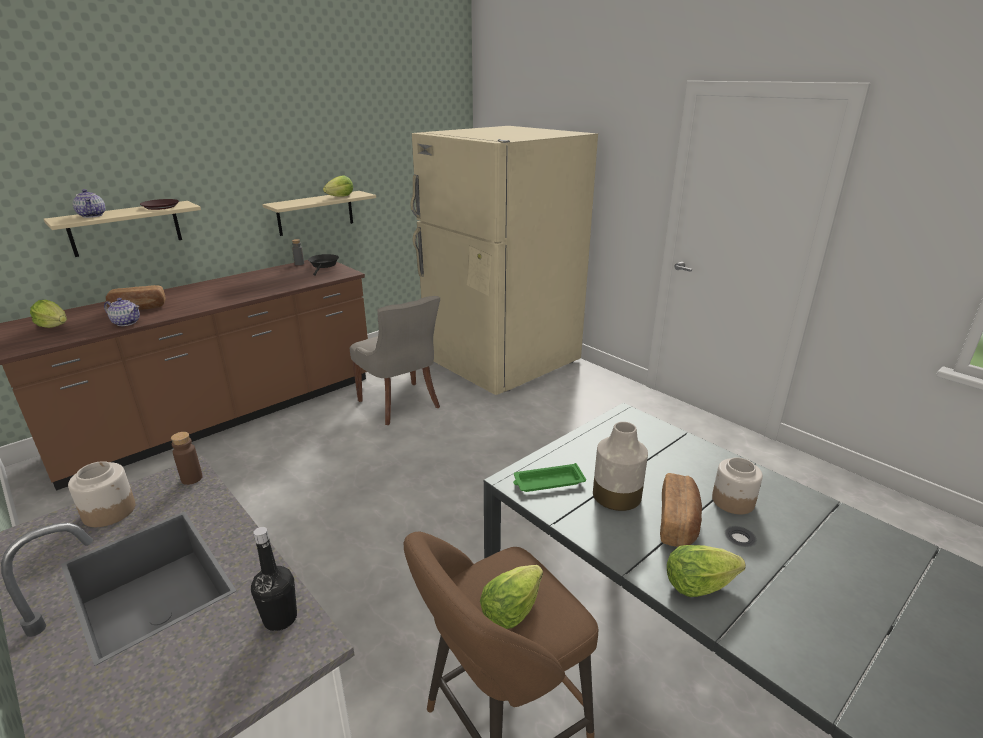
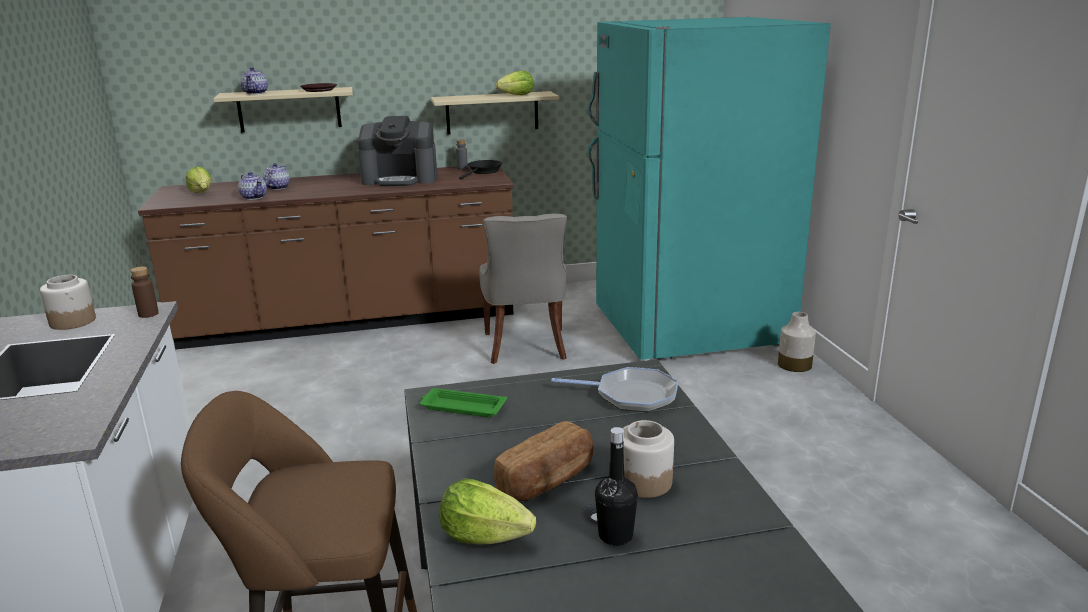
camera: 30 degrees right, 5 degrees down
bread [106,285,166,310] -> teapot [263,163,290,190]
black bottle [251,527,297,631] -> black bottle moved to [595,427,638,546]
beige fridge [410,126,598,395] -> turquoise fridge [588,17,831,361]
lettuce [480,565,543,629] -> none
beige vase [593,422,648,511] -> beige vase moved to [778,312,816,372]
none -> coffee machine [358,116,437,186]
none -> frying pan [551,367,678,412]

